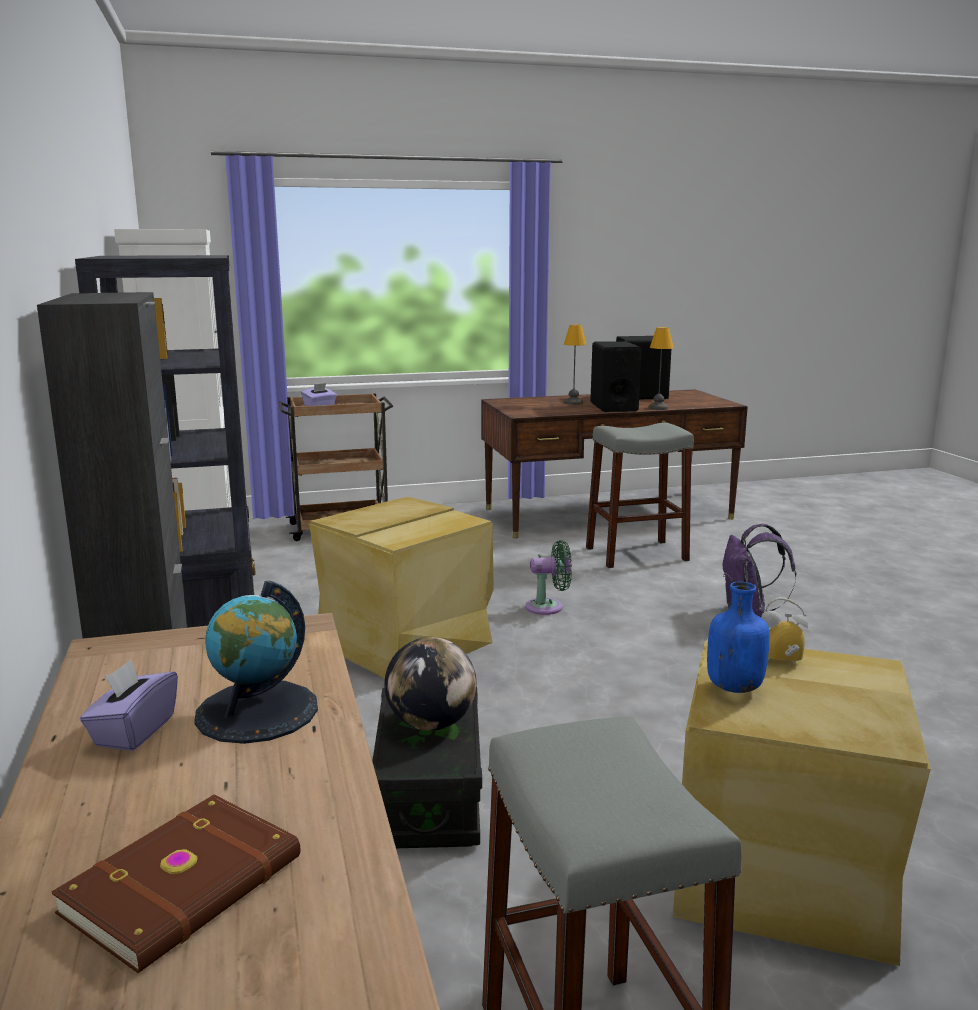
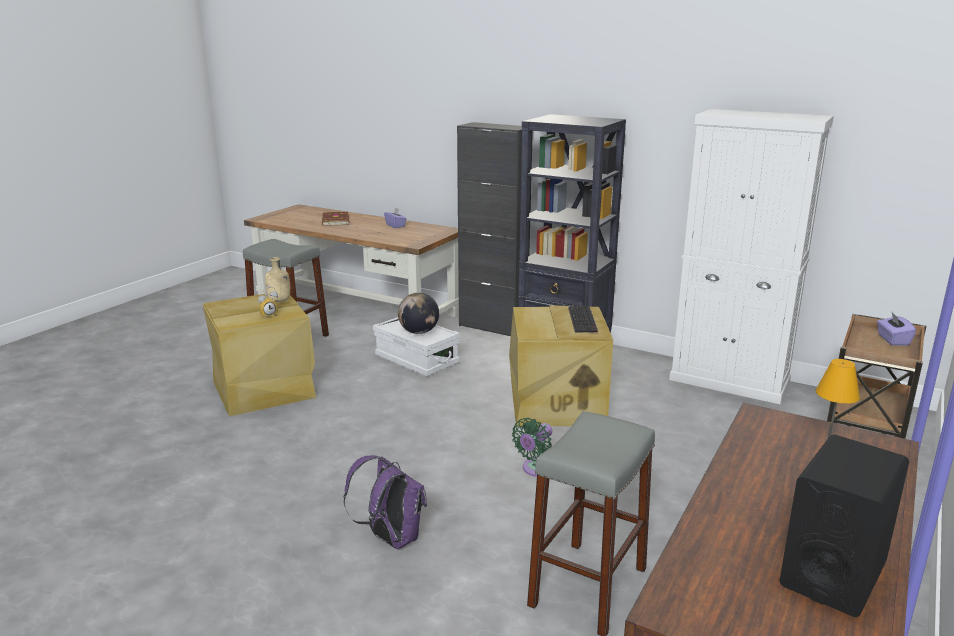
camera: 135 degrees right, 5 degrees up
globe [194,581,318,744] -> none
black storage box [372,686,482,848] -> white storage box [373,317,460,377]
black speaker [590,341,642,412] -> none
table lamp [648,327,673,410] -> none
blue bottle [707,581,770,693] -> beige bottle [265,257,290,302]
none -> keyboard [568,306,598,333]

